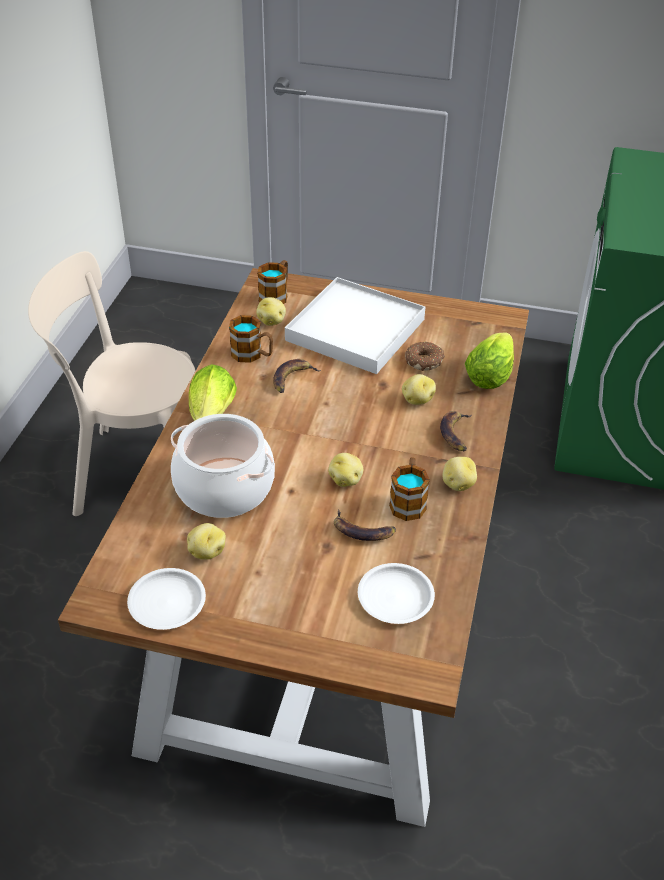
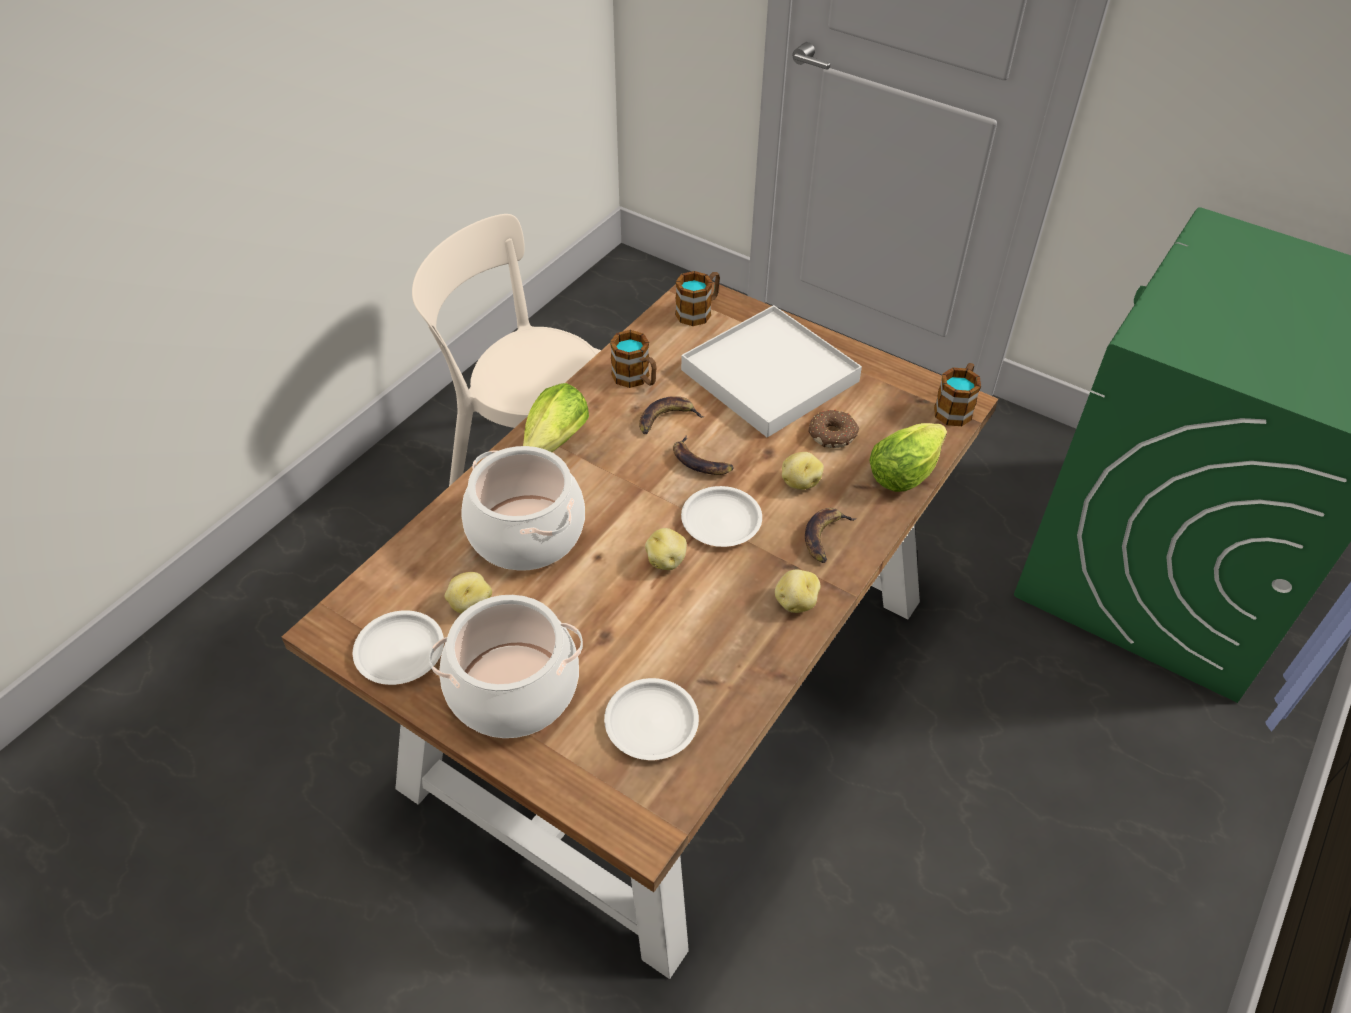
camera: 20 degrees right, 5 degrees up
potato [256,297,286,326] -> none
banana [334,510,396,541] -> banana moved to [673,435,734,475]
mug [389,458,430,521] -> mug moved to [934,363,981,426]
none -> cooking pot [429,595,583,738]
none -> white plate [681,486,762,547]

